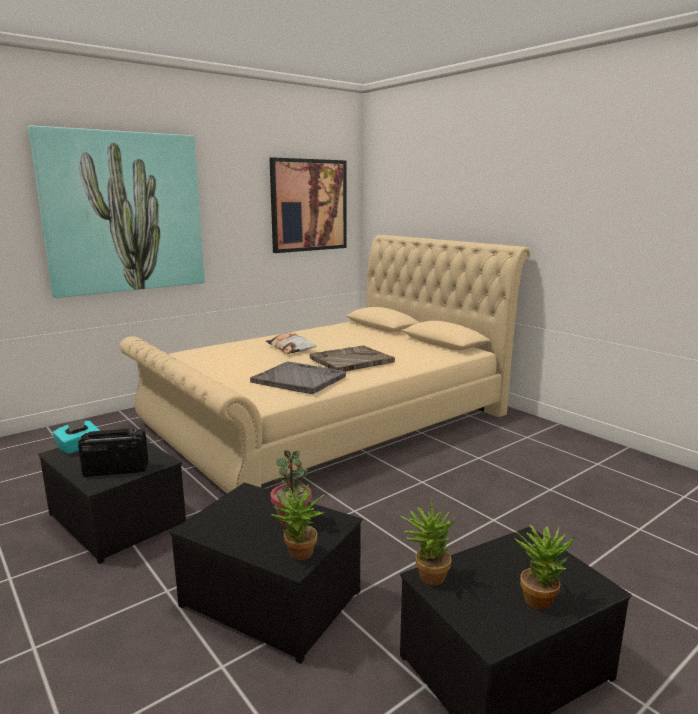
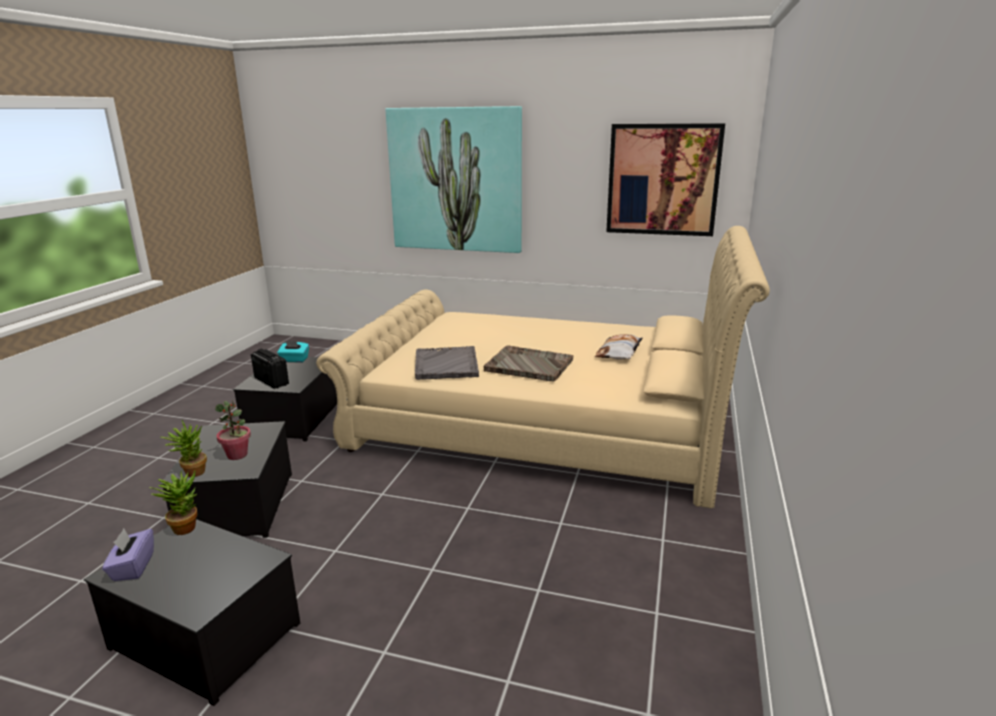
camera: 55 degrees right, 5 degrees up
pillow [265,332,317,354] -> pillow moved to [595,334,642,360]
potted plant [514,524,575,610] -> none
none -> purple tissue box [102,529,154,581]

